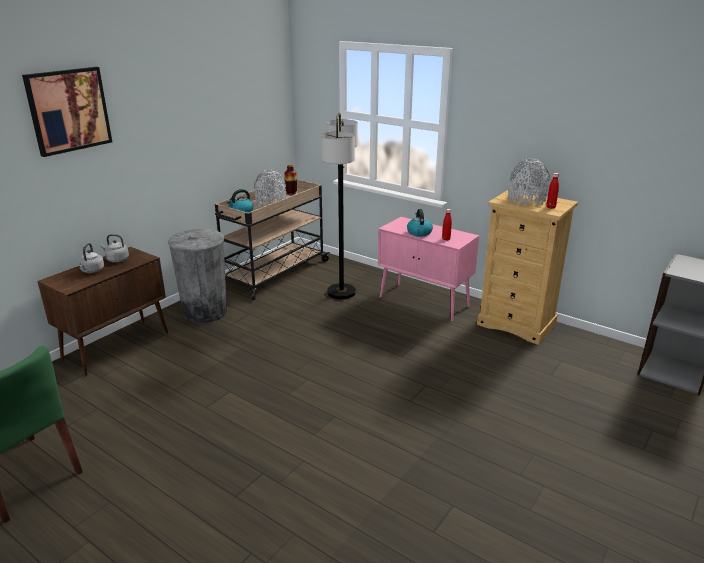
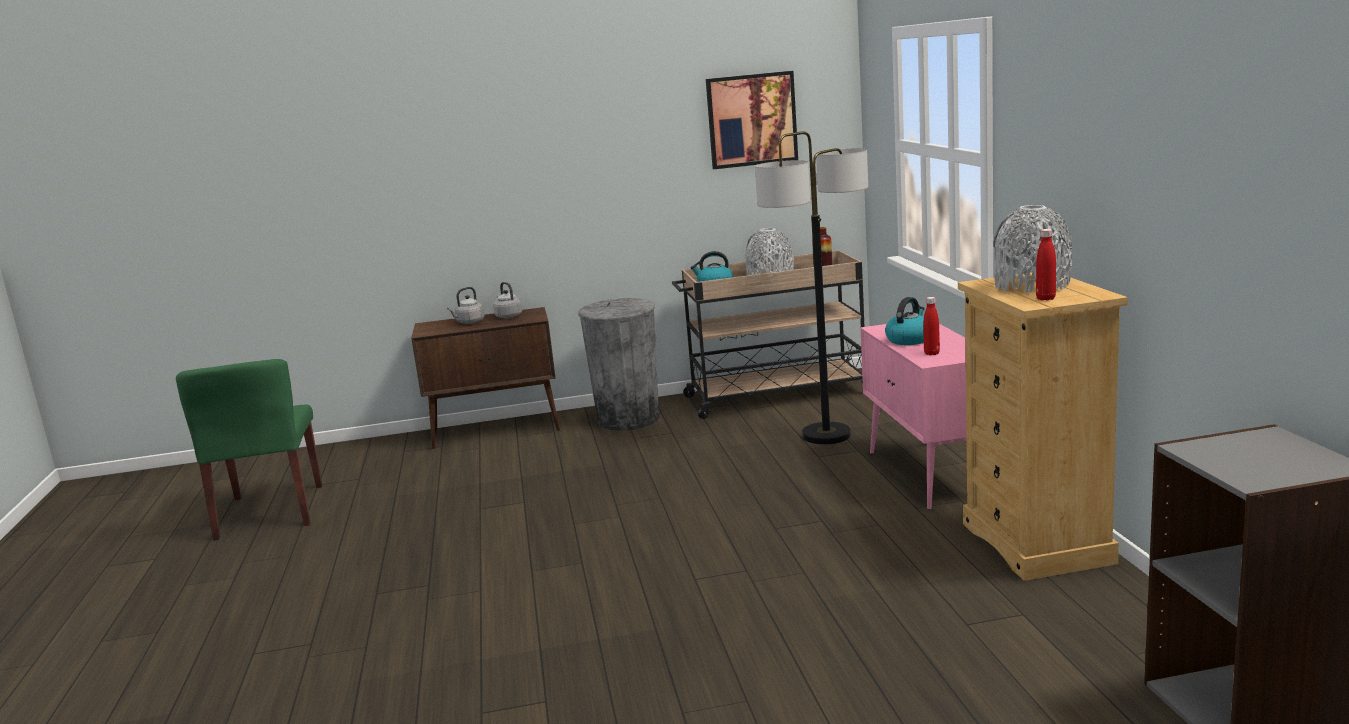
camera: 45 degrees right, 10 degrees down
picture [22,67,112,157] -> picture moved to [706,71,798,169]

